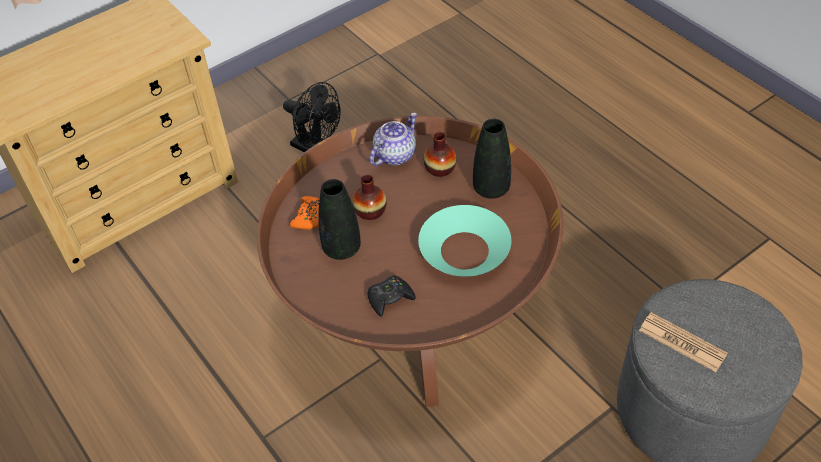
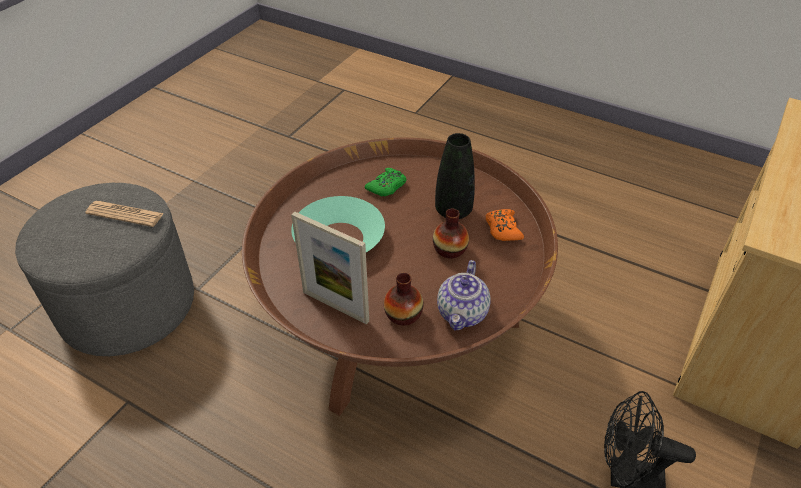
camera: 155 degrees right, 5 degrees down
black game controller [368,275,416,317] -> green game controller [365,168,407,196]
black vase [473,119,511,199] -> picture frame [291,212,369,324]

